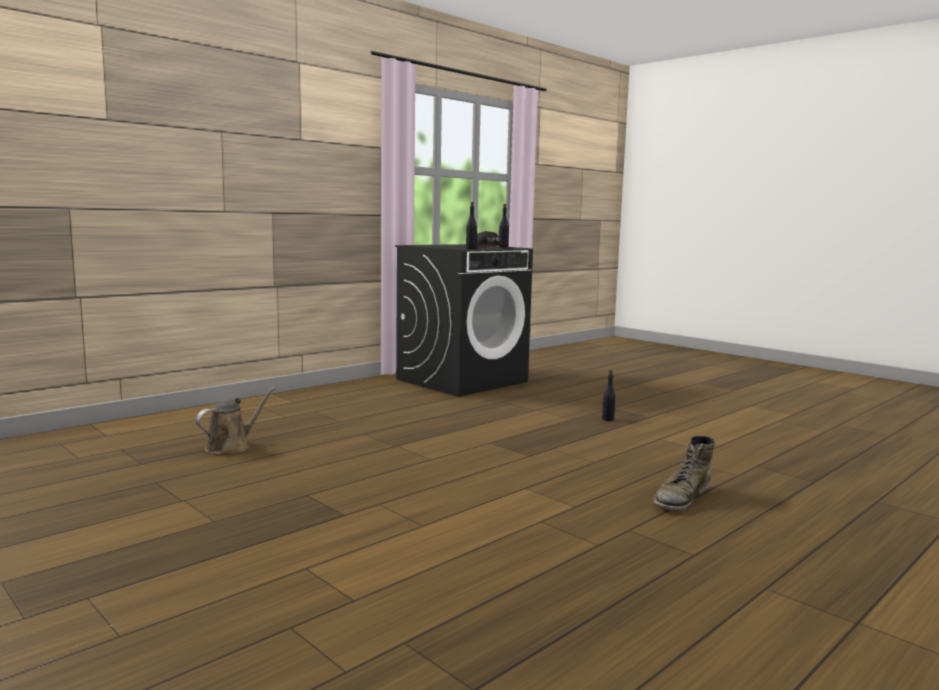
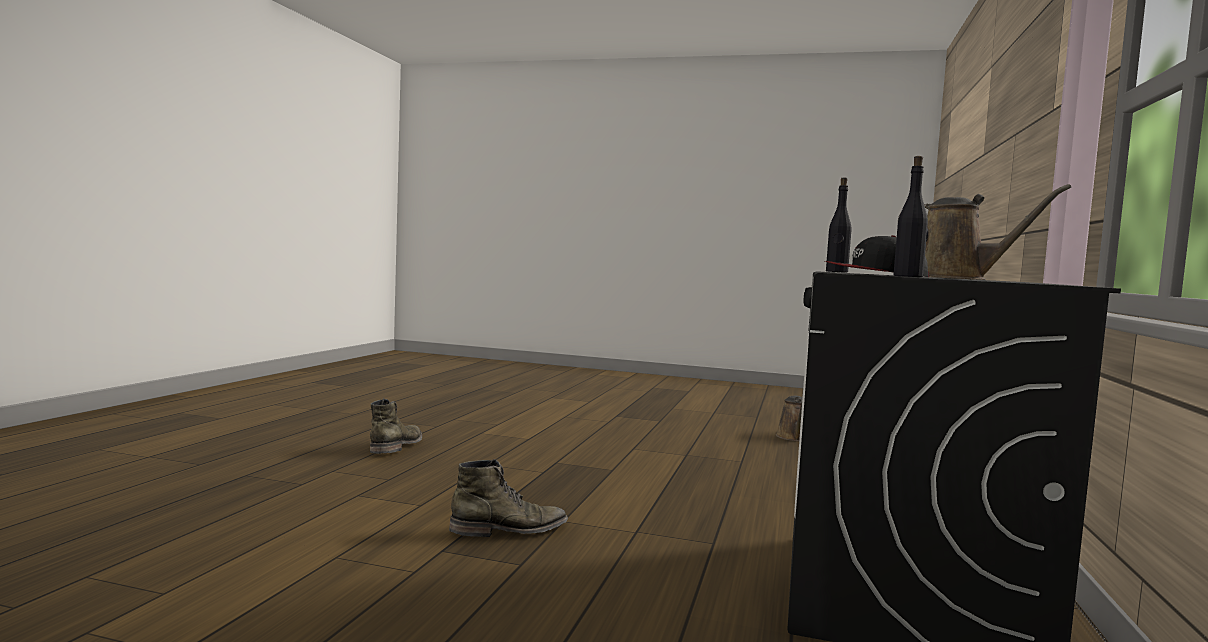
camera: 150 degrees right, 5 degrees down
black bottle [602,370,615,421] -> green boot [449,459,568,537]
none -> brown watering can [898,184,1071,280]

